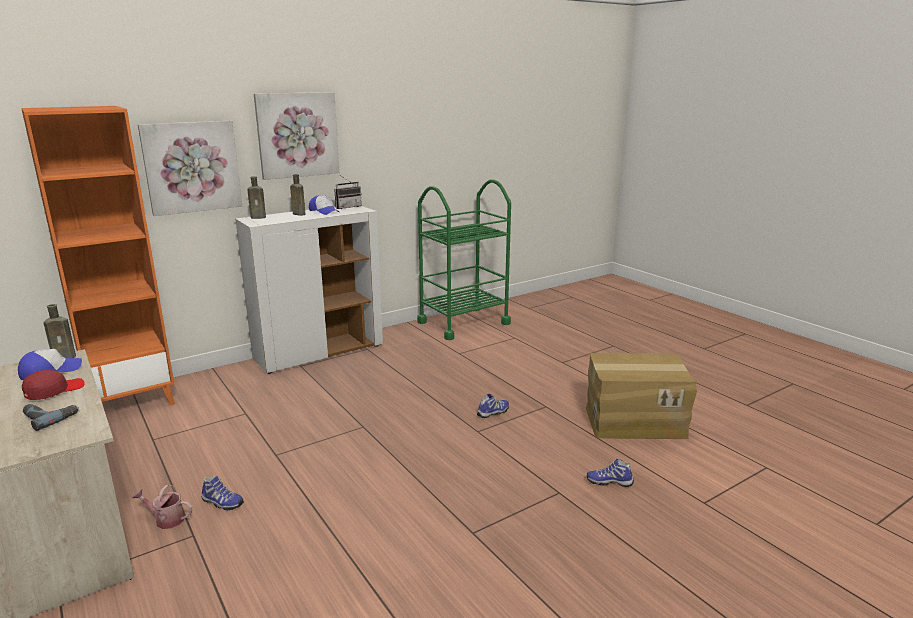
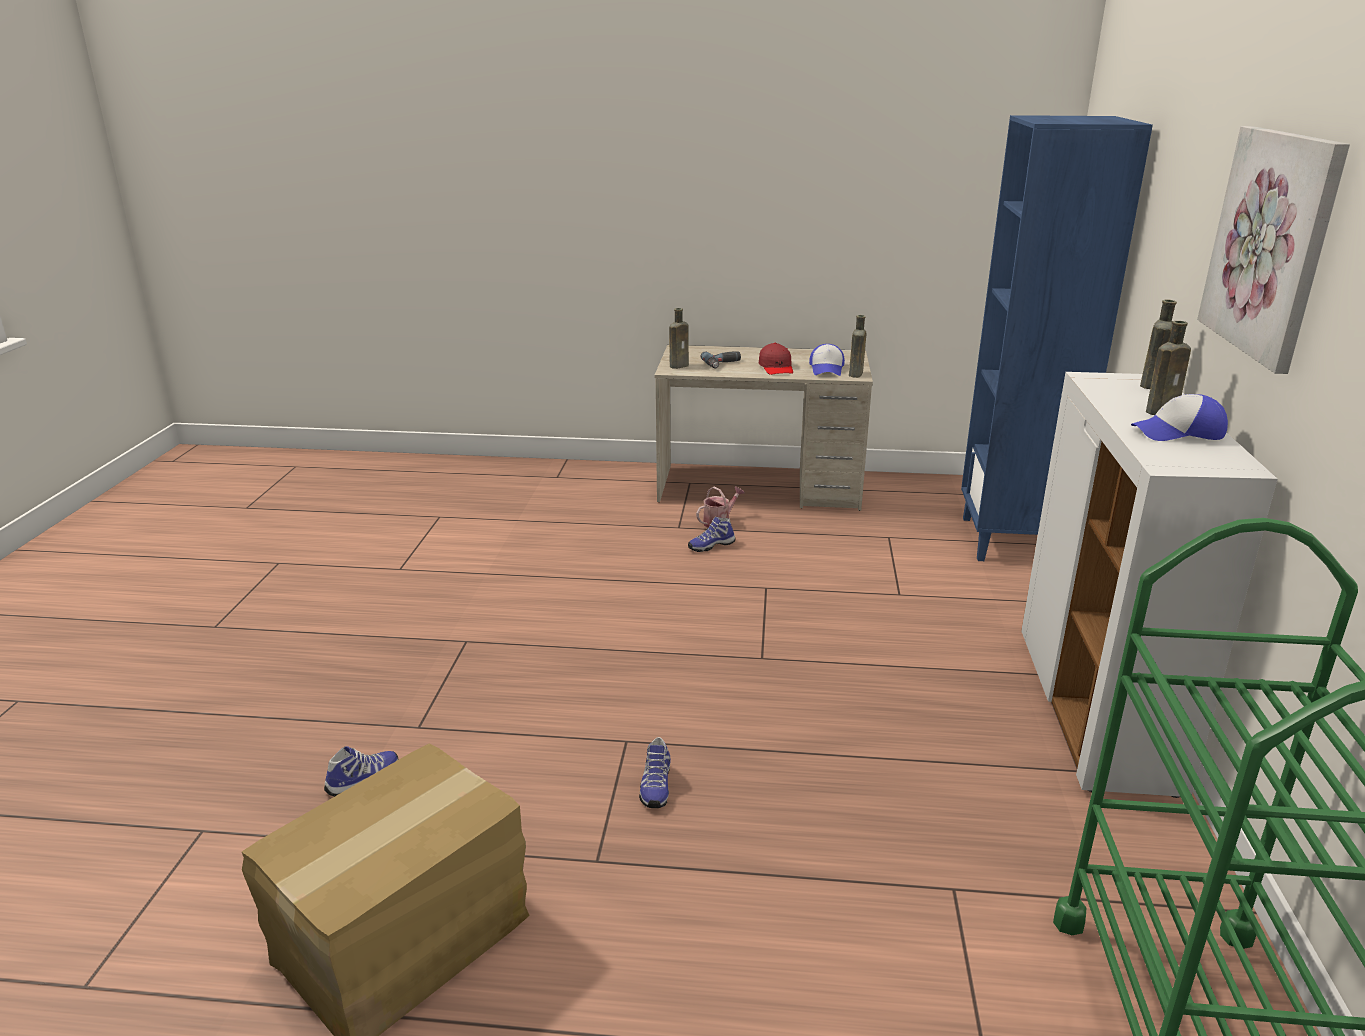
camera: 130 degrees right, 5 degrees up
orange bookcase [21,106,175,405] -> blue bookcase [961,115,1153,561]
picture [138,121,242,216] -> none
radio [334,176,362,209] -> none
none -> brown bottle [669,308,689,369]

